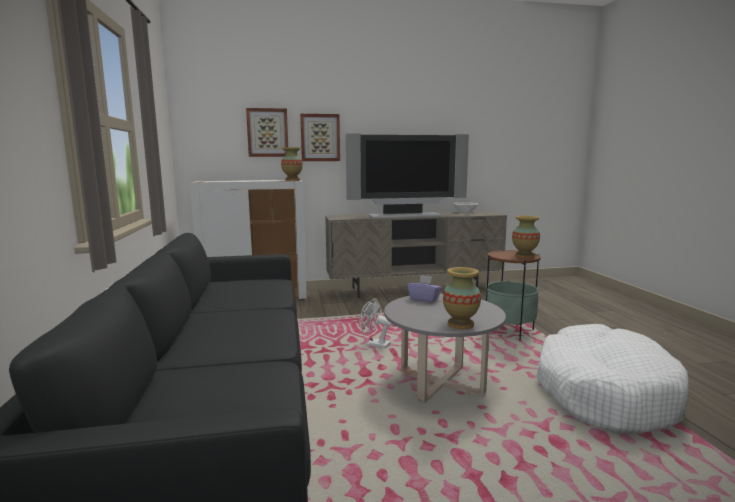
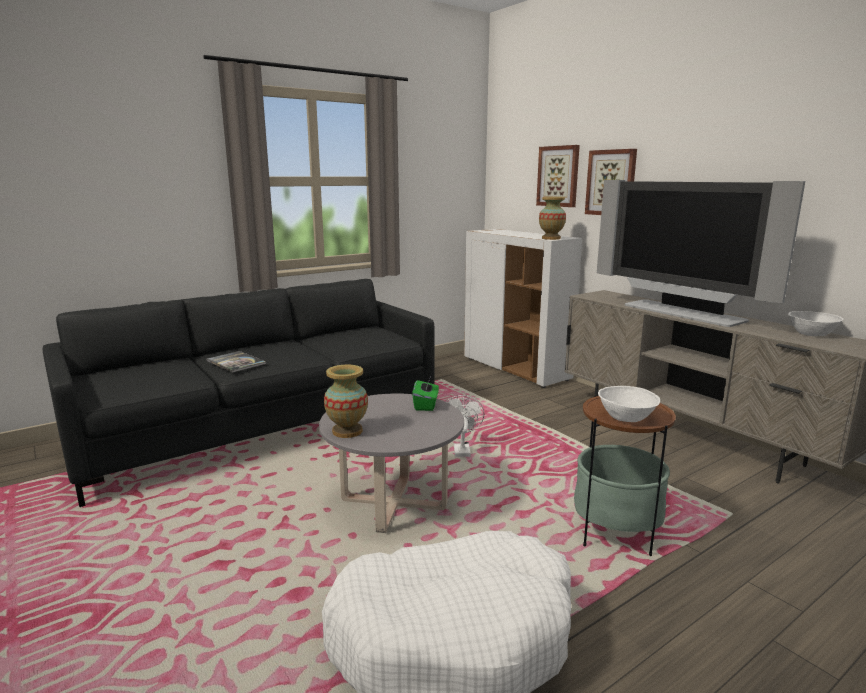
camera: 65 degrees right, 5 degrees up
purple tissue box [407,275,442,302] -> green tissue box [413,379,439,411]
vase [512,216,540,258] -> white bowl [598,386,660,422]
none -> book [207,351,266,373]

